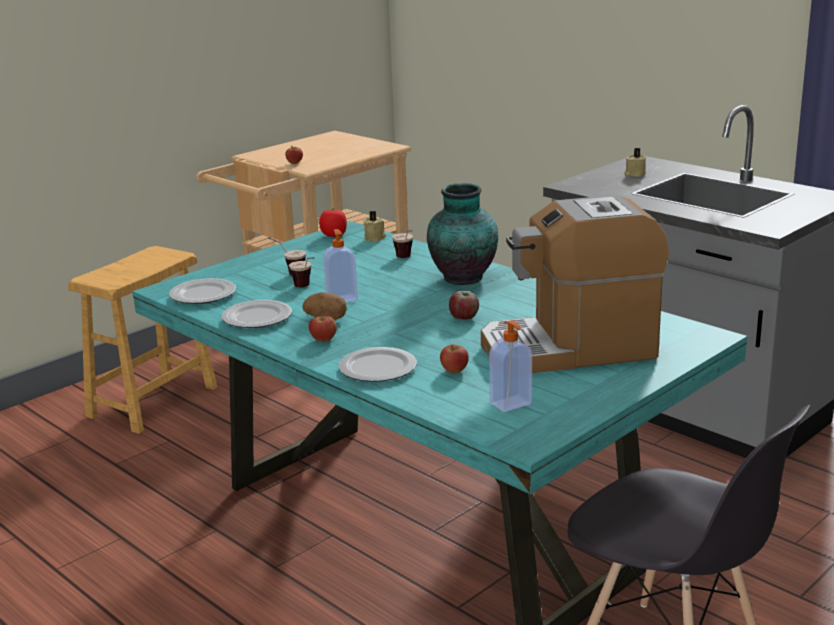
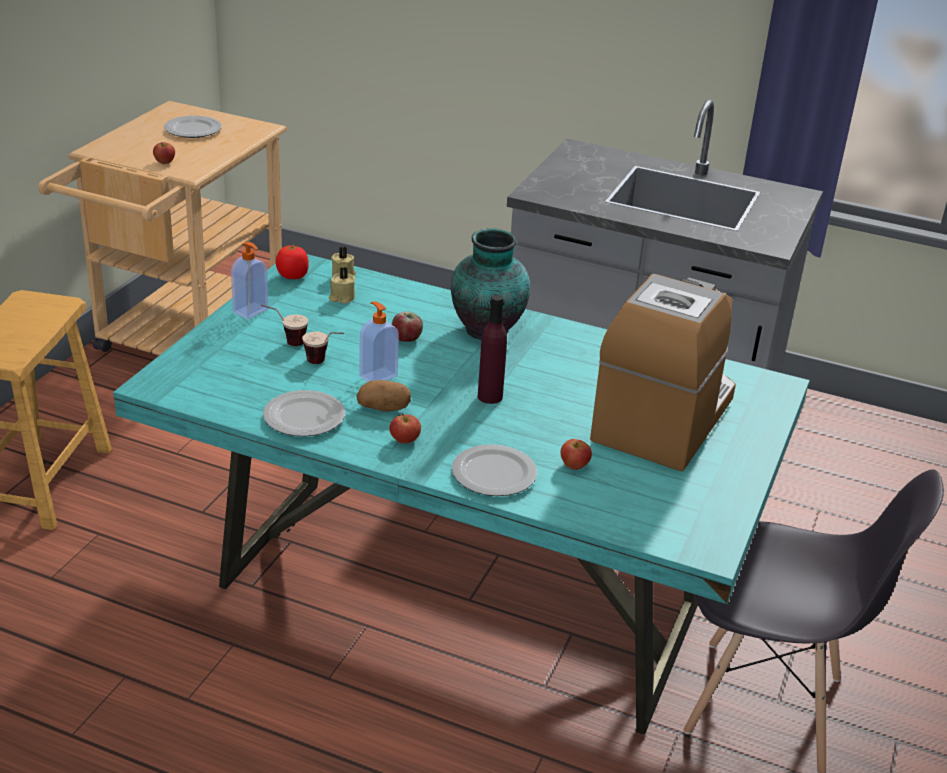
camera: 25 degrees left, 10 degrees up
plate [169,278,236,304] -> plate moved to [164,115,222,138]
cup [392,230,413,258] -> none
apple [449,291,479,320] -> apple moved to [392,311,423,342]
coffee machine [481,195,669,373] -> coffee machine turned 150 degrees clockwise [590,274,736,472]
soap dispenser [489,320,532,412] -> soap dispenser moved to [231,242,269,319]
beige candle [624,148,646,177] -> beige candle moved to [329,267,355,304]
none -> purple bottle [478,295,507,404]

